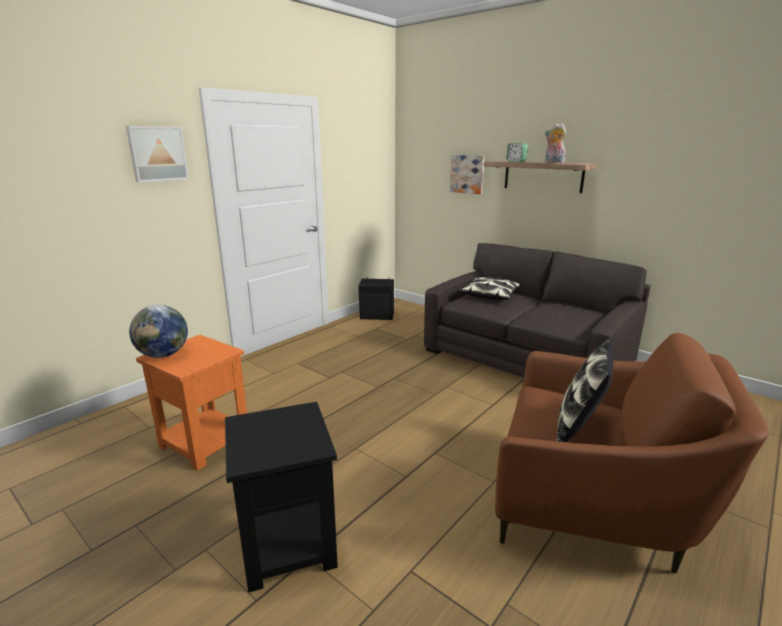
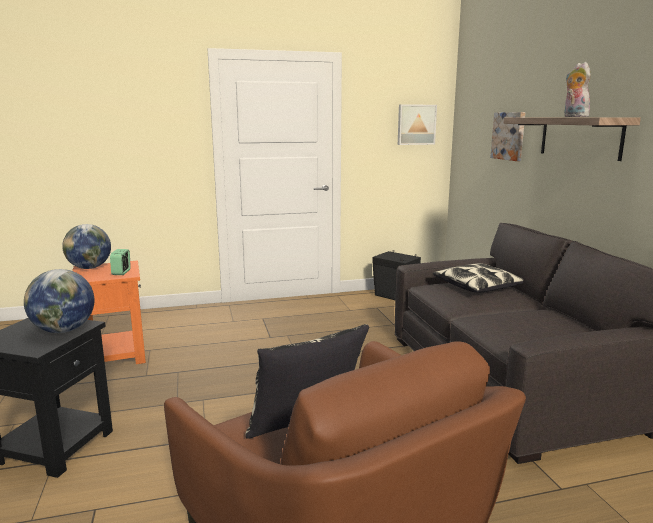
camera: 35 degrees right, 5 degrees down
picture [126,126,189,182] -> picture moved to [398,104,437,145]
alarm clock [506,143,528,162] -> alarm clock moved to [110,249,131,275]
none -> globe [24,269,94,333]

